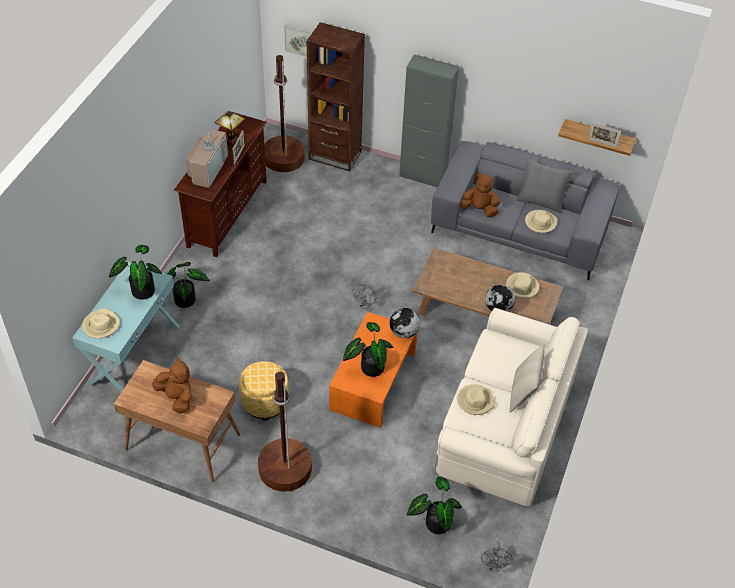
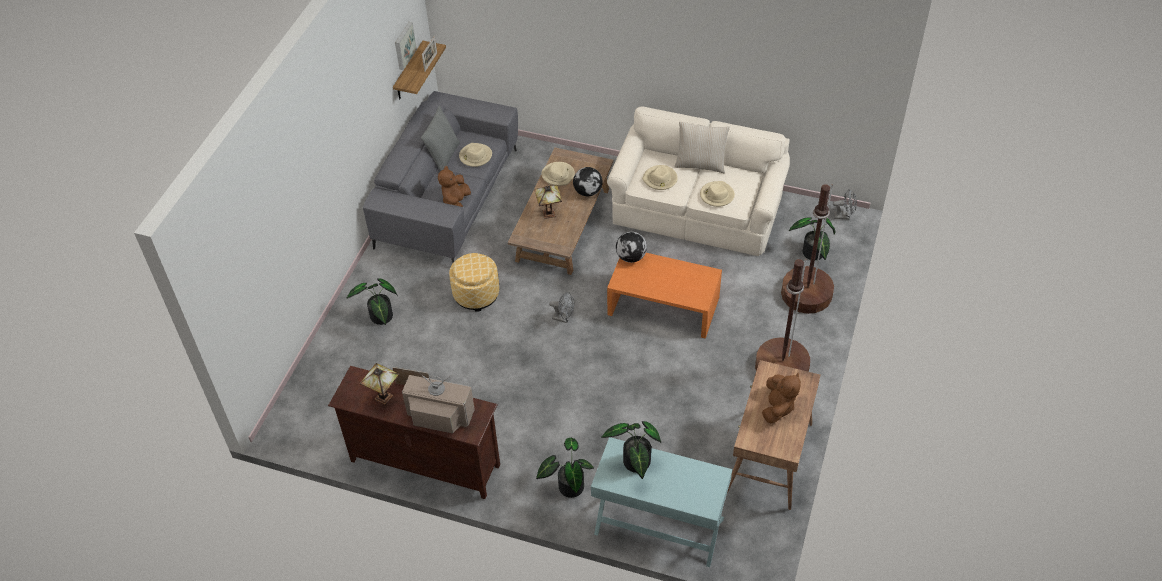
camera: 90 degrees left, 0 degrees up
beige hat [82,308,119,338] -> beige hat moved to [642,165,678,190]
brown plush toy [152,358,192,413] -> brown plush toy turned 150 degrees clockwise [762,373,801,423]
ottoman [239,361,289,420] -> ottoman moved to [449,253,499,312]
brown floor lamp [264,55,305,172] -> brown floor lamp moved to [781,184,834,314]
picture [284,24,313,57] -> picture moved to [395,22,417,70]
brown bookcase [307,22,365,171] -> none
potted plant [343,322,394,377] -> potted plant moved to [346,278,398,325]
grey cabinet [399,54,459,187] -> none
none -> table lamp [534,185,562,219]

